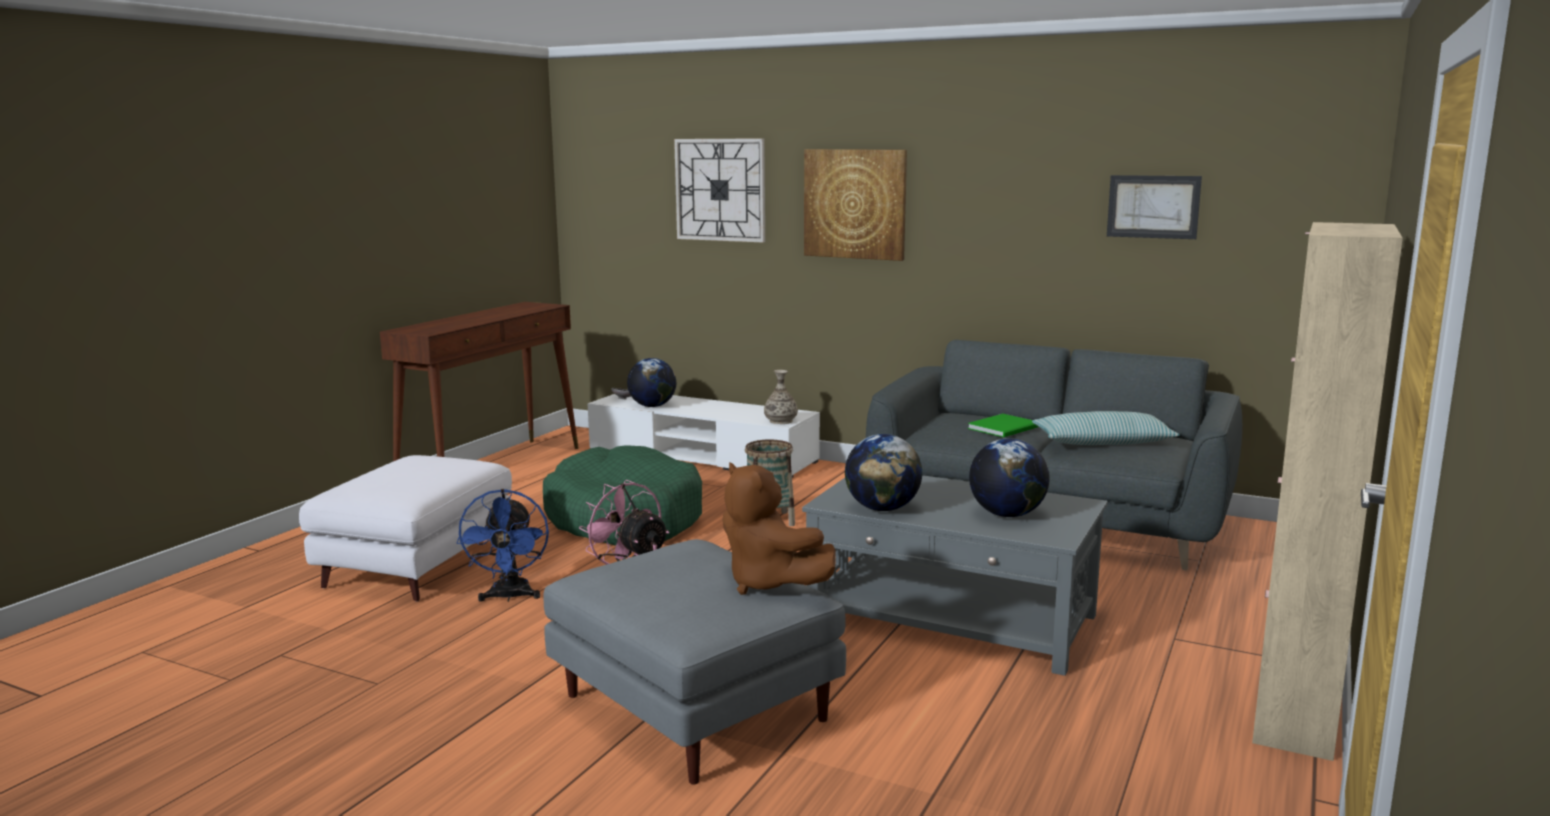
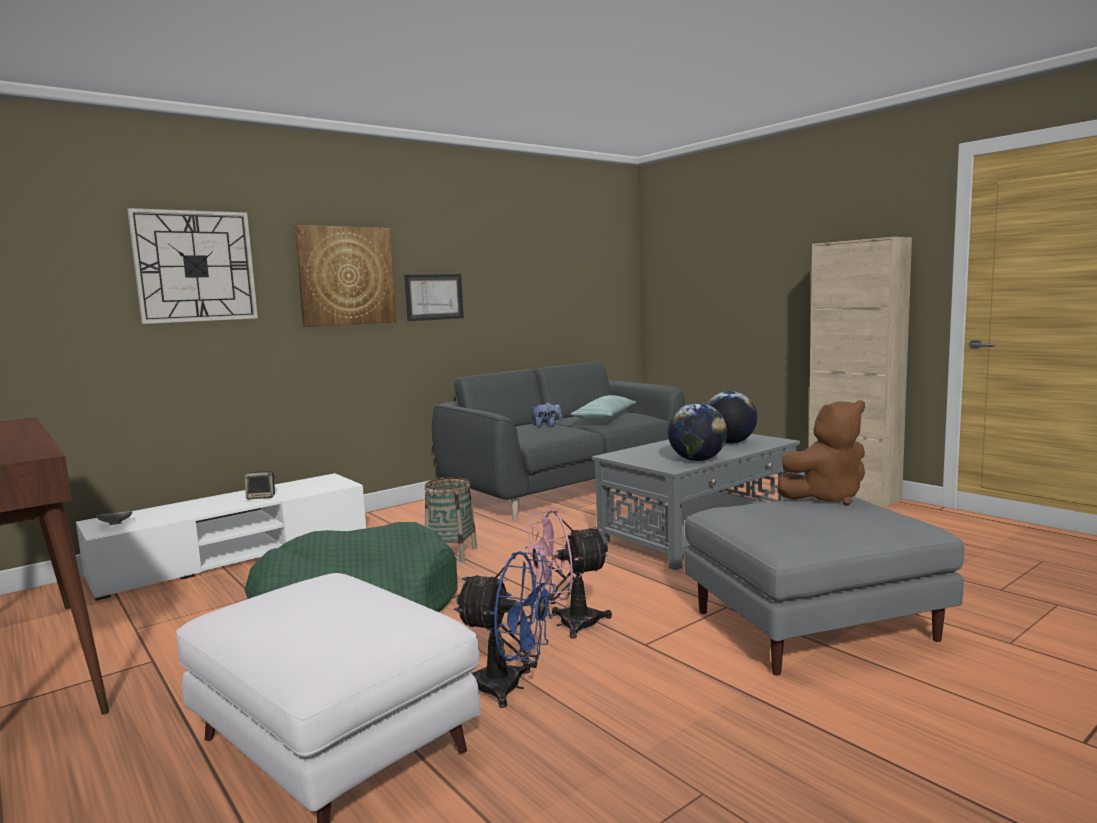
camera: 65 degrees left, 5 degrees down
globe [627,358,676,407] -> none
vase [764,370,798,424] -> none
green book [968,414,1039,437] -> plush toy [532,402,562,427]
picture [1107,175,1202,239] -> picture moved to [404,274,464,321]
none -> speaker [245,471,276,499]

